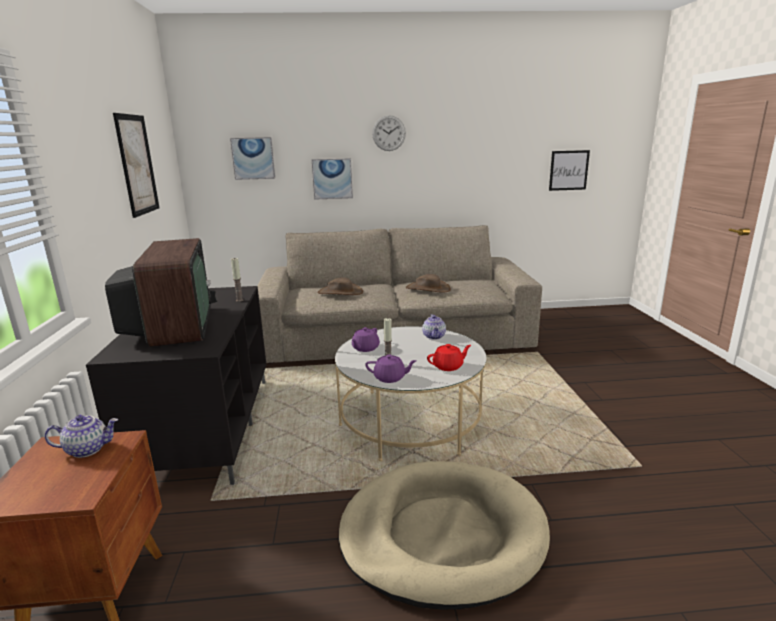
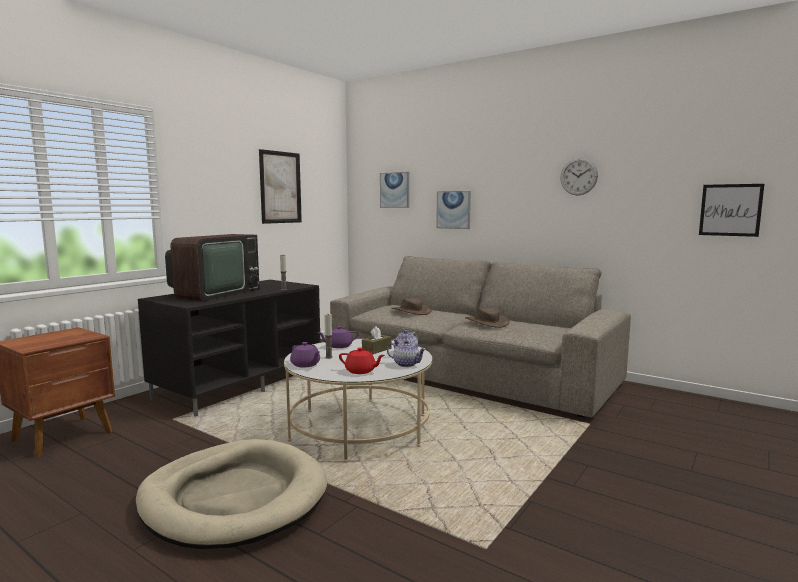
camera: 40 degrees right, 10 degrees down
teapot [45,415,118,458] -> teapot moved to [387,340,426,367]
wall clock [372,115,406,151] -> wall clock moved to [560,158,598,195]
none -> brown tissue box [362,326,392,354]

